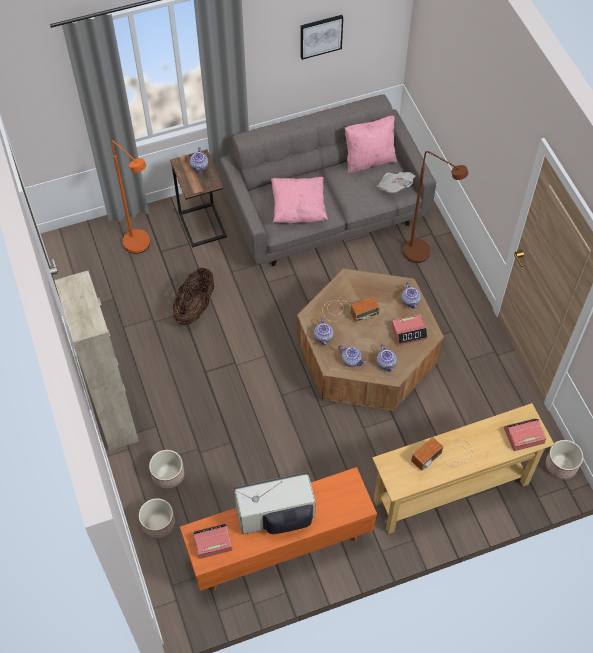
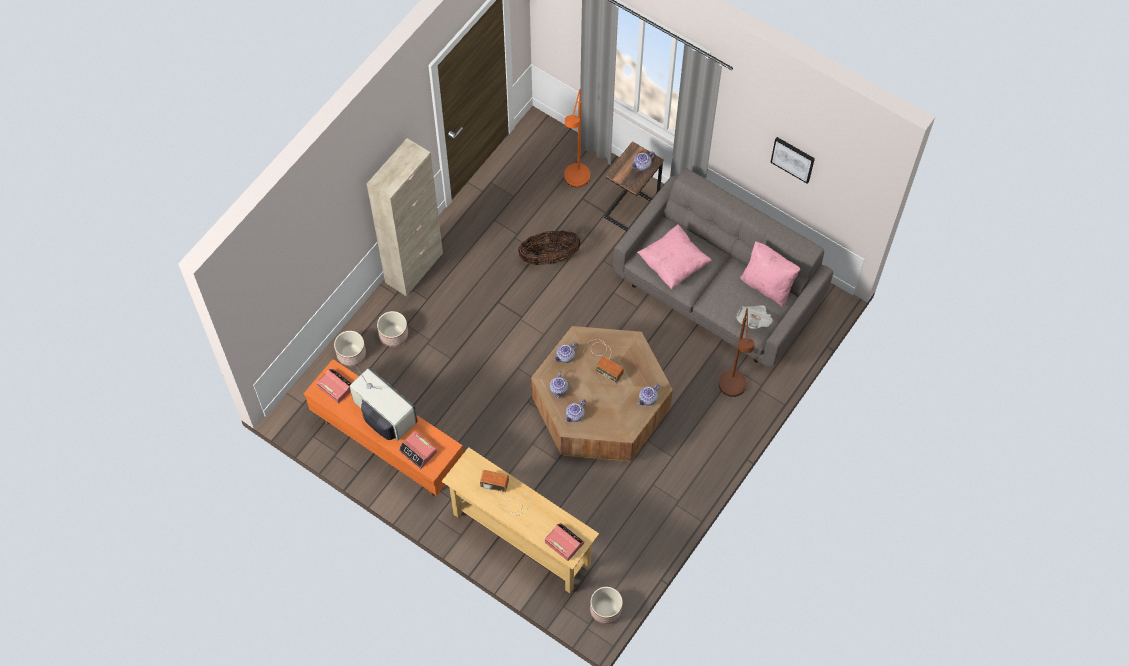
camera: 55 degrees right, 5 degrees up
alarm clock [392,314,428,345] -> alarm clock moved to [399,431,437,469]

